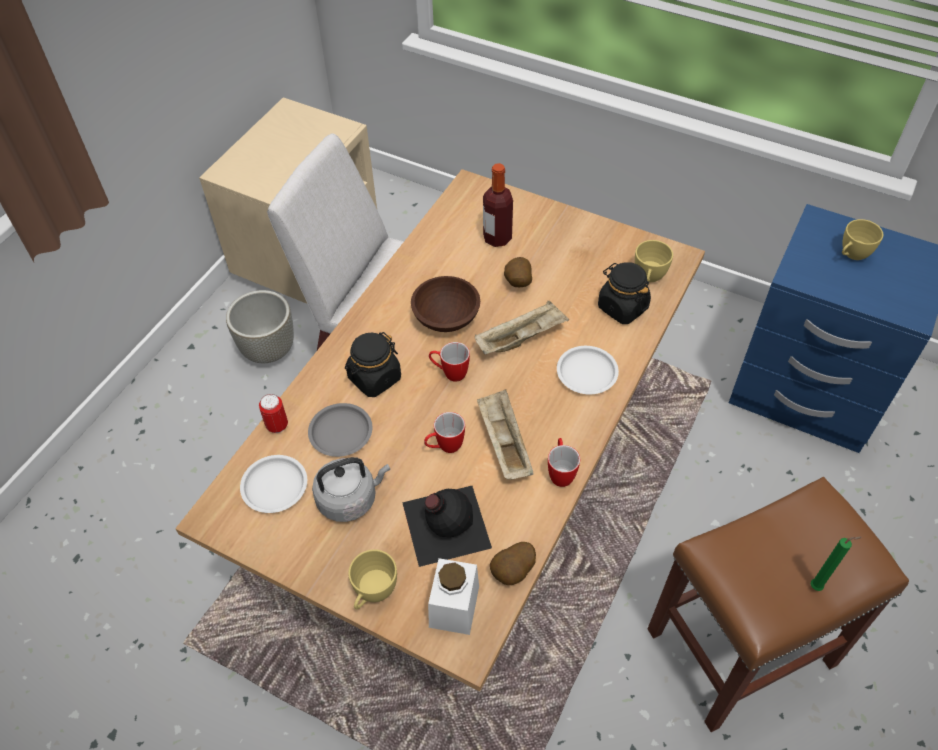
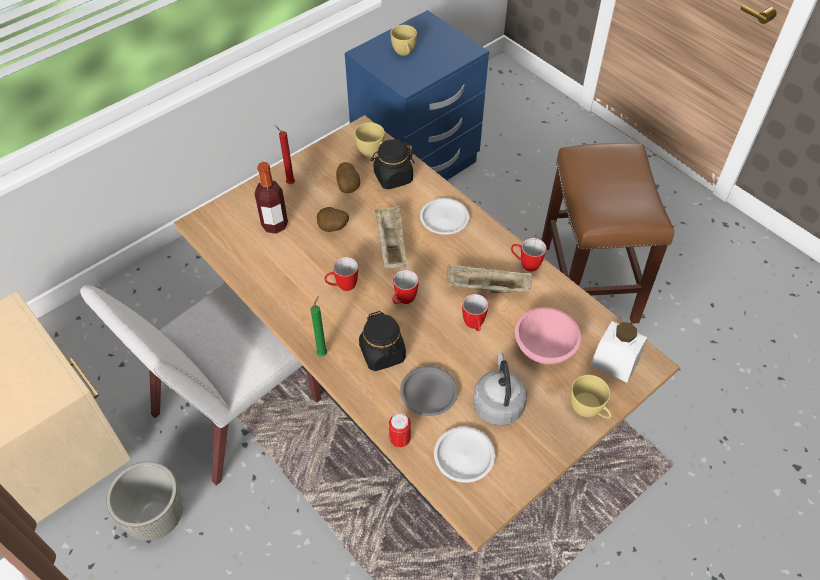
camera: 70 degrees left, 0 degrees up
black bottle [402,486,492,567] -> pink bowl [515,307,581,364]
brown bowl [411,276,480,332] -> mug [324,257,358,291]
potato [490,542,536,585] -> potato moved to [336,162,360,193]
green candle [811,537,862,591] -> green candle moved to [311,296,327,356]
none -> red candle [275,125,295,184]

